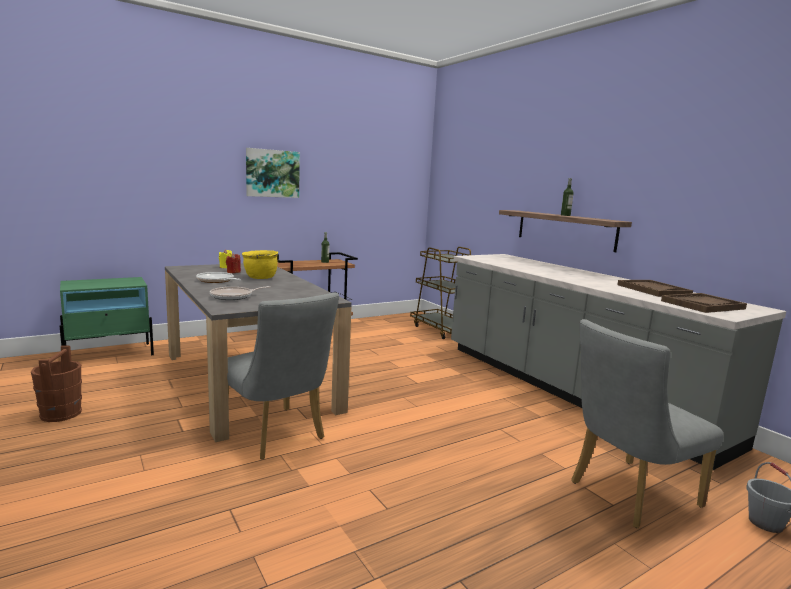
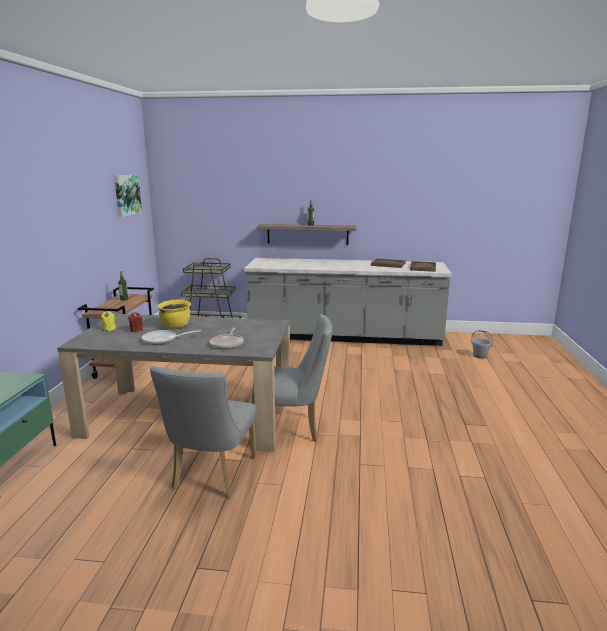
camera: 50 degrees left, 5 degrees up
brown bucket [31,346,82,422] -> none
picture [246,148,300,198] -> picture moved to [114,174,142,217]
grey chair [571,319,724,528] -> grey chair moved to [150,366,257,498]

